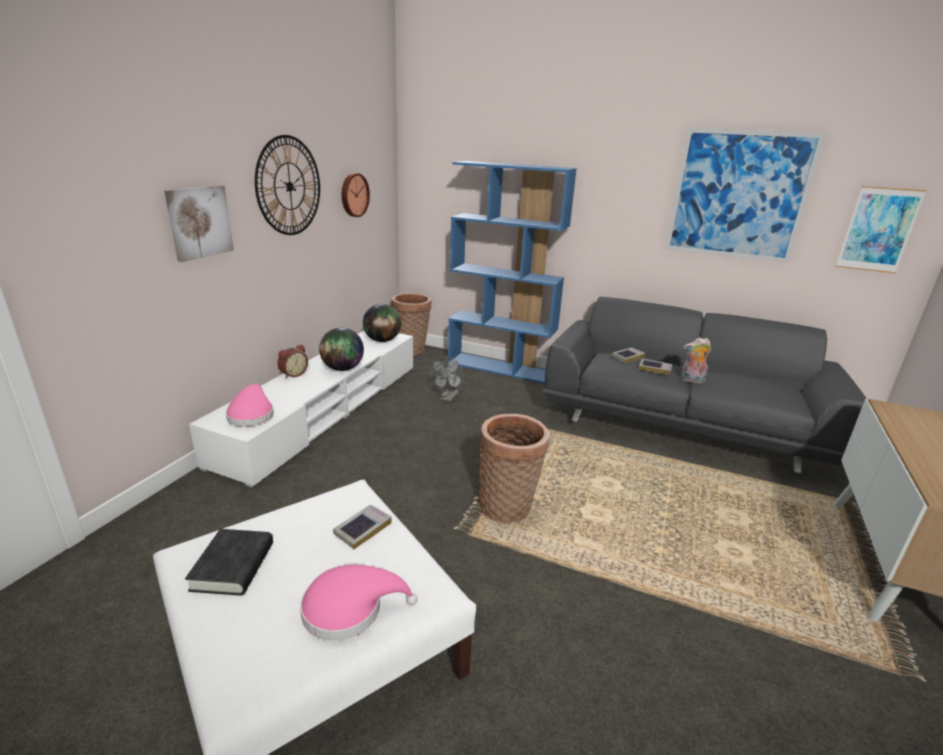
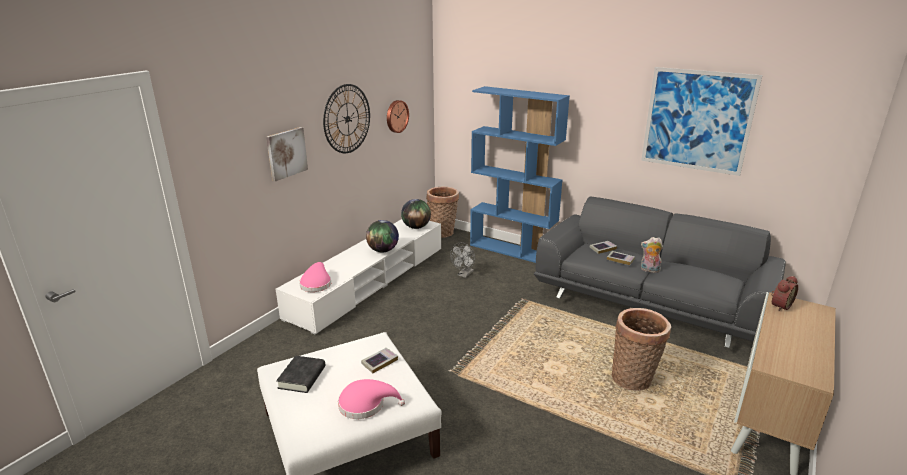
camera: 10 degrees right, 0 degrees up
alarm clock [278,345,308,378] -> alarm clock moved to [771,276,798,311]
basket [479,414,550,523] -> basket moved to [611,308,671,391]
picture [836,186,927,274] -> none

